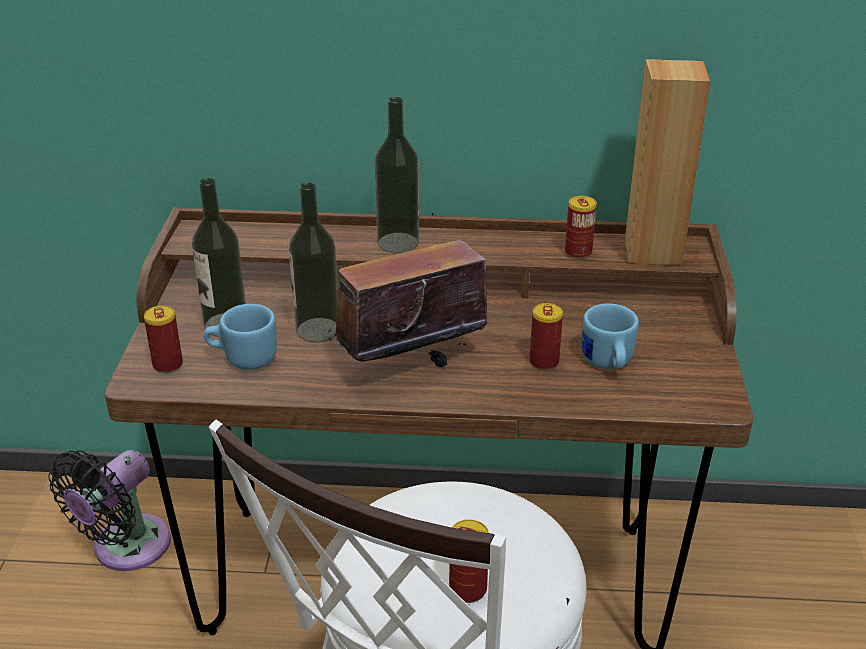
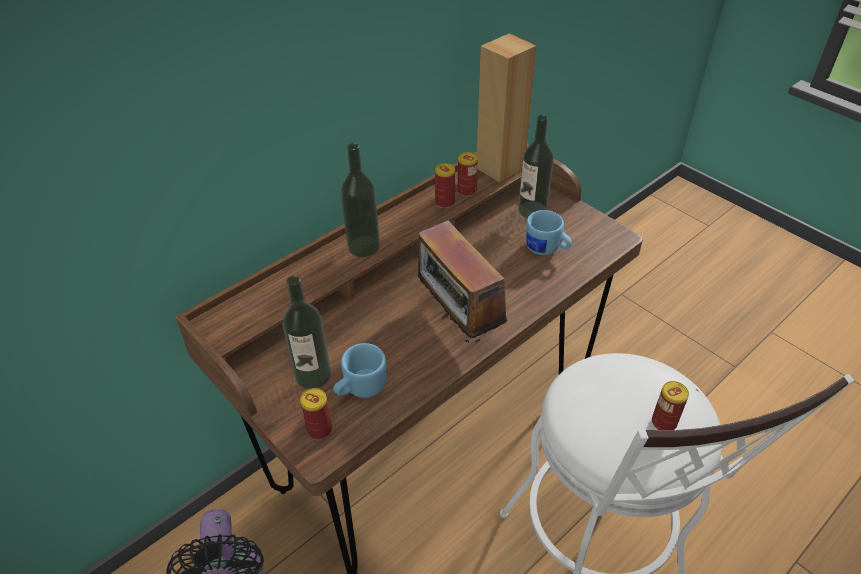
camera: 45 degrees left, 10 degrees up
bottle [289,183,338,343] -> bottle moved to [518,115,554,218]
radio [328,212,503,368] -> radio turned 45 degrees counterclockwise [417,221,507,343]
can [529,303,563,370] -> can moved to [435,163,455,208]

